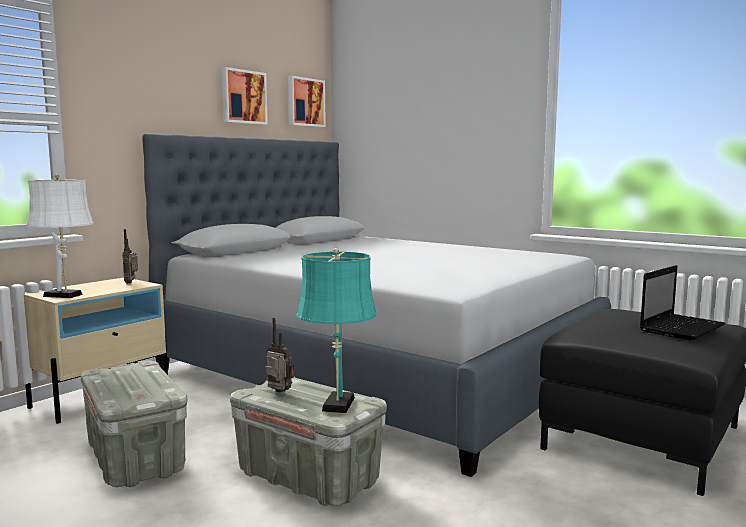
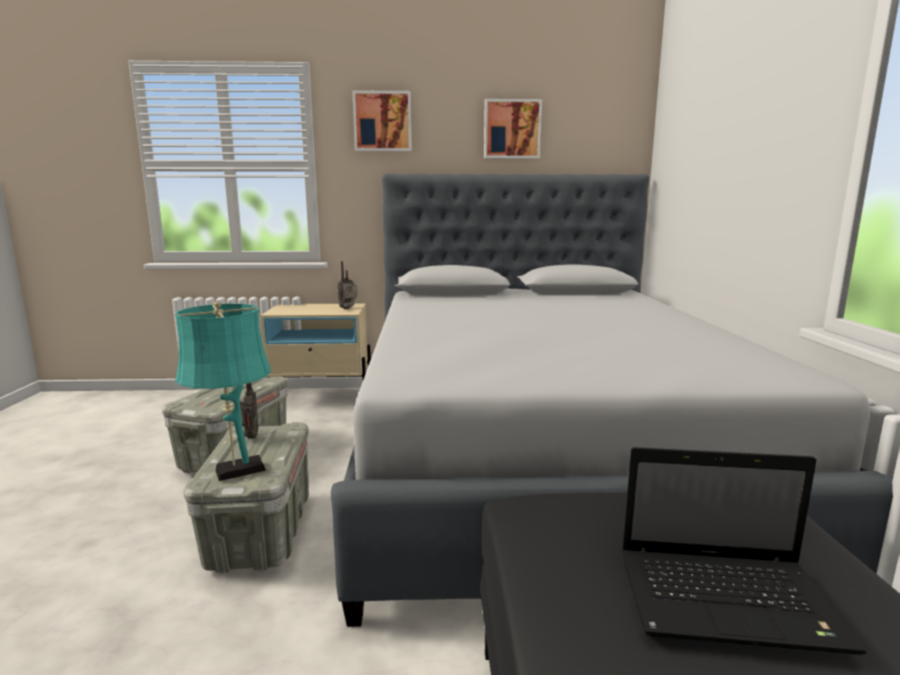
camera: 50 degrees right, 5 degrees up
white table lamp [26,174,94,298] -> none
picture [288,76,326,127] -> picture moved to [352,90,412,151]

